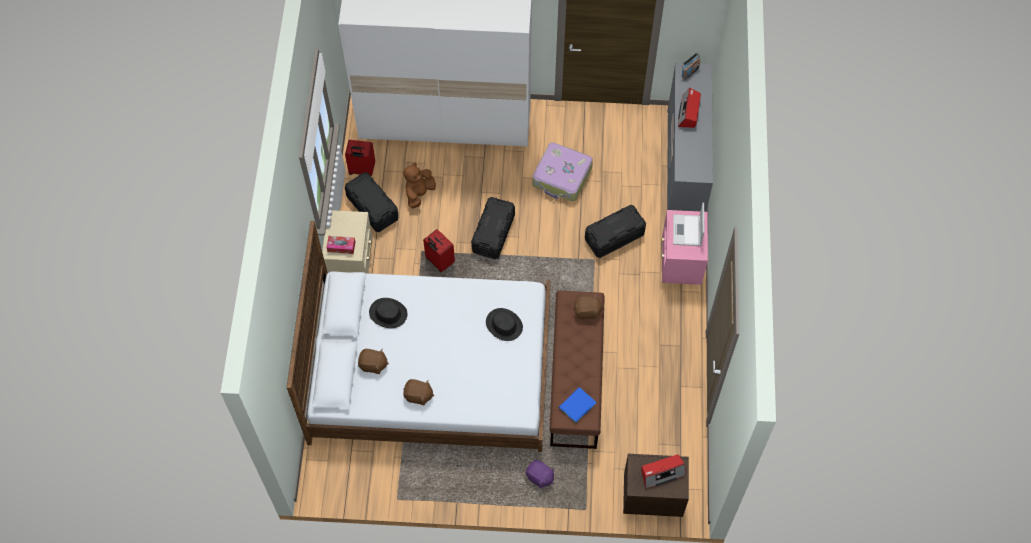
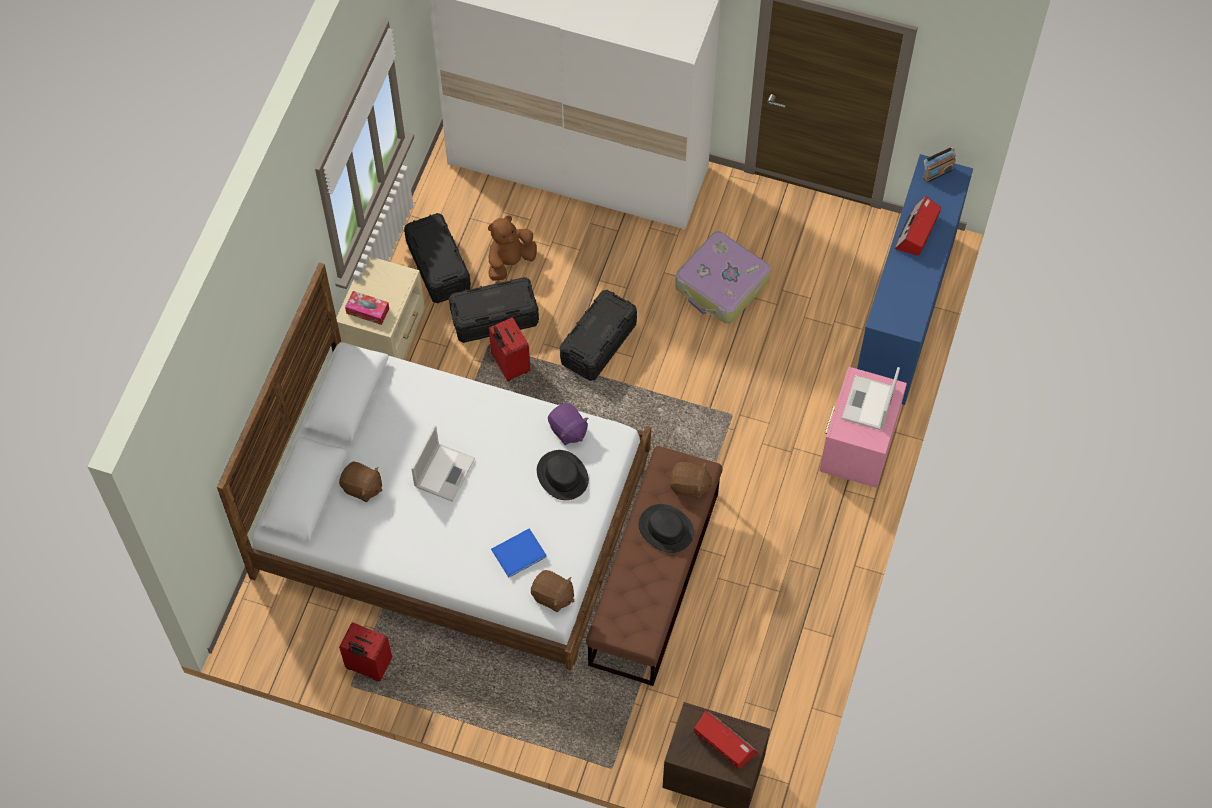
camera: 15 degrees right, 0 degrees up
red suitcase [345,140,375,176] -> red suitcase moved to [339,622,392,681]
black hat [369,298,407,328] -> black hat moved to [639,504,694,553]
brown plush toy [403,379,434,405] -> brown plush toy moved to [531,570,575,612]
purple plush toy [526,460,554,489] -> purple plush toy moved to [548,403,589,445]
blue book [559,387,596,423] -> blue book moved to [491,528,547,578]
black storage box [585,205,646,258] -> black storage box moved to [449,277,539,343]
radio [641,454,686,488] -> radio turned 135 degrees counterclockwise [694,711,759,769]
grey dresser [667,62,713,212] -> blue dresser [857,154,973,405]
none -> laptop [411,425,475,502]

